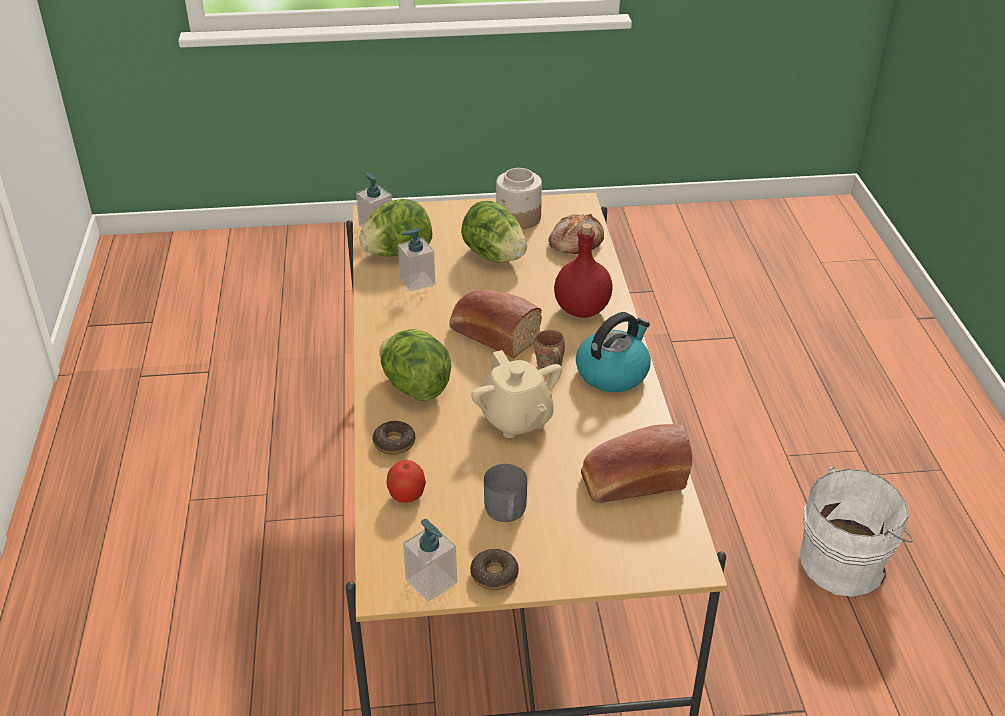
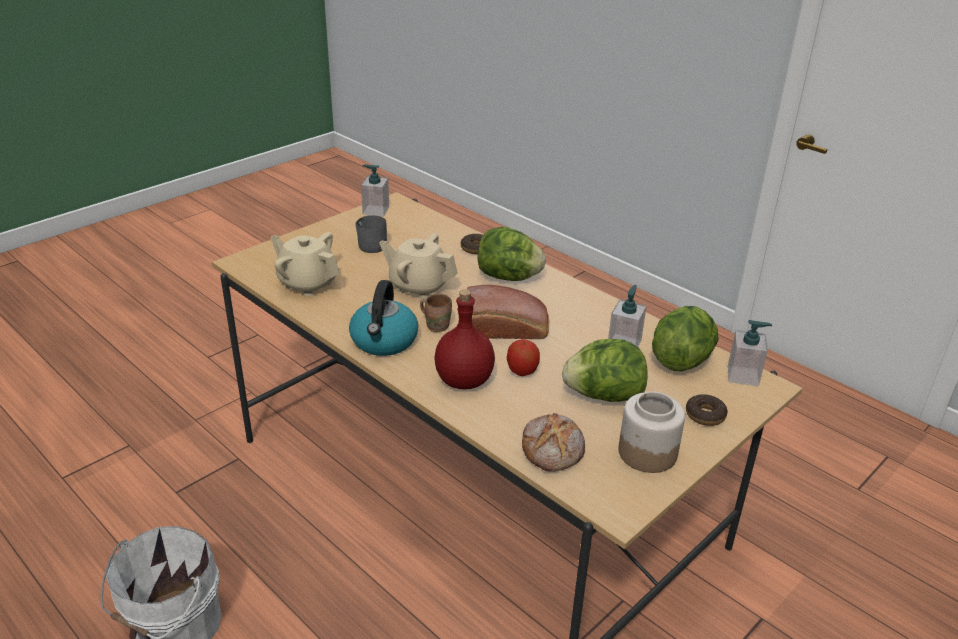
camera: 140 degrees right, 5 degrees down
apple [387,460,426,503] -> apple moved to [507,339,540,376]
donut [470,549,519,590] -> donut moved to [686,394,728,426]
bread [581,424,692,503] -> beige teapot [270,232,340,296]

